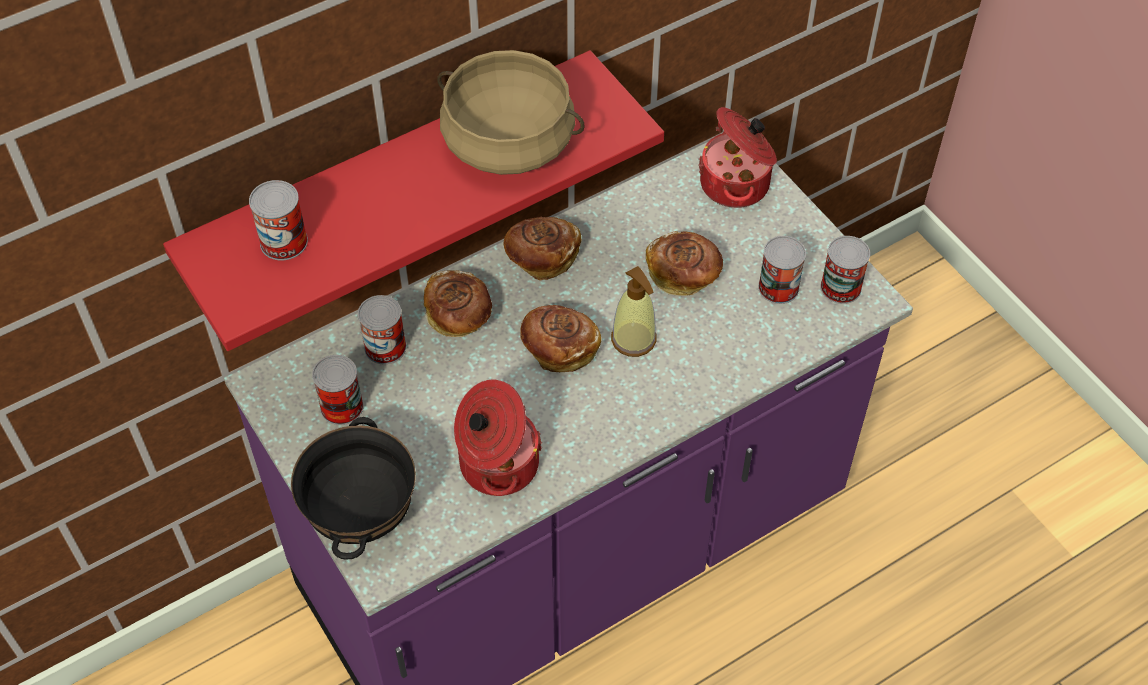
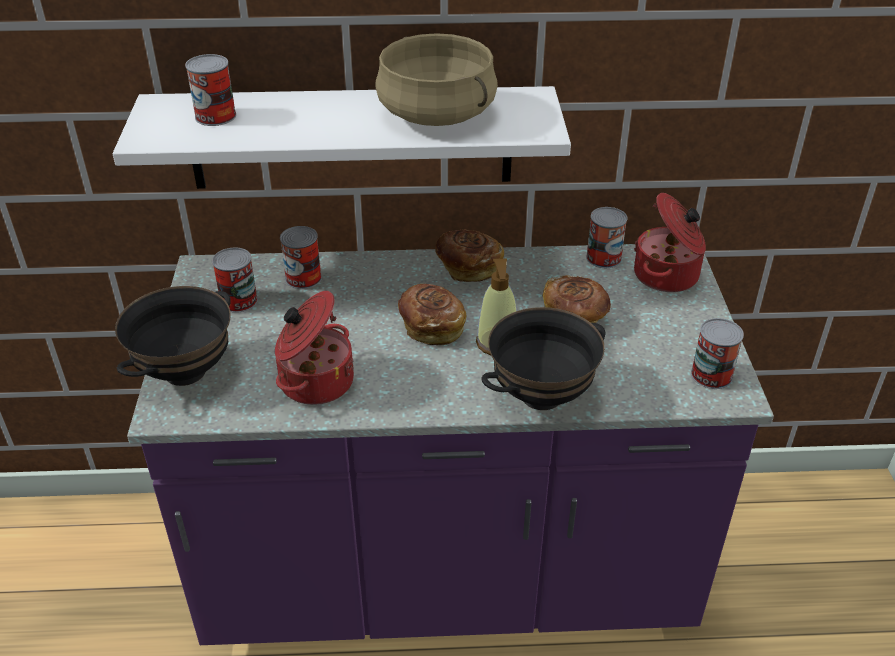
camera: 30 degrees right, 15 degrees down
red shelf [163,50,664,351] -> white shelf [113,86,571,189]
bread [424,270,492,337] -> none
can [758,236,806,304] -> can moved to [586,207,627,268]
none -> black bowl [482,307,606,410]

